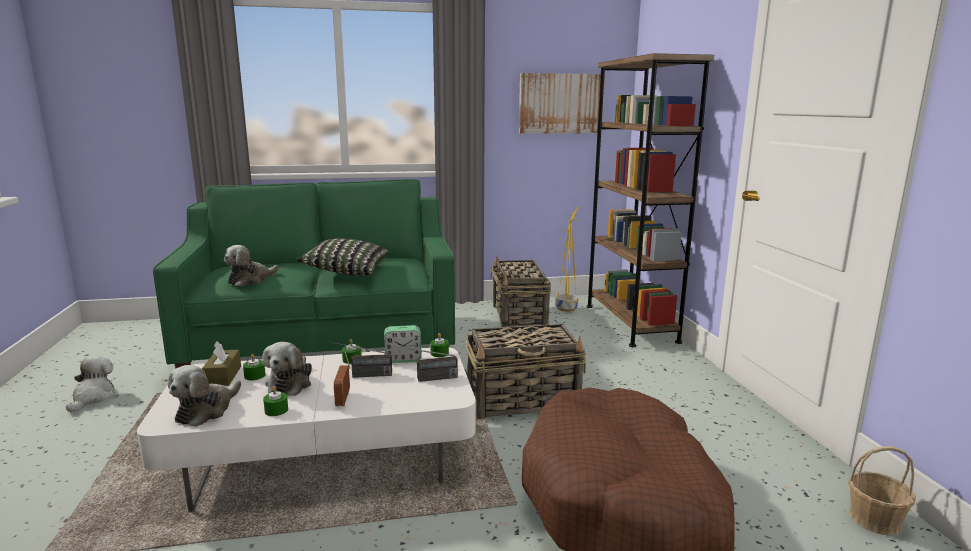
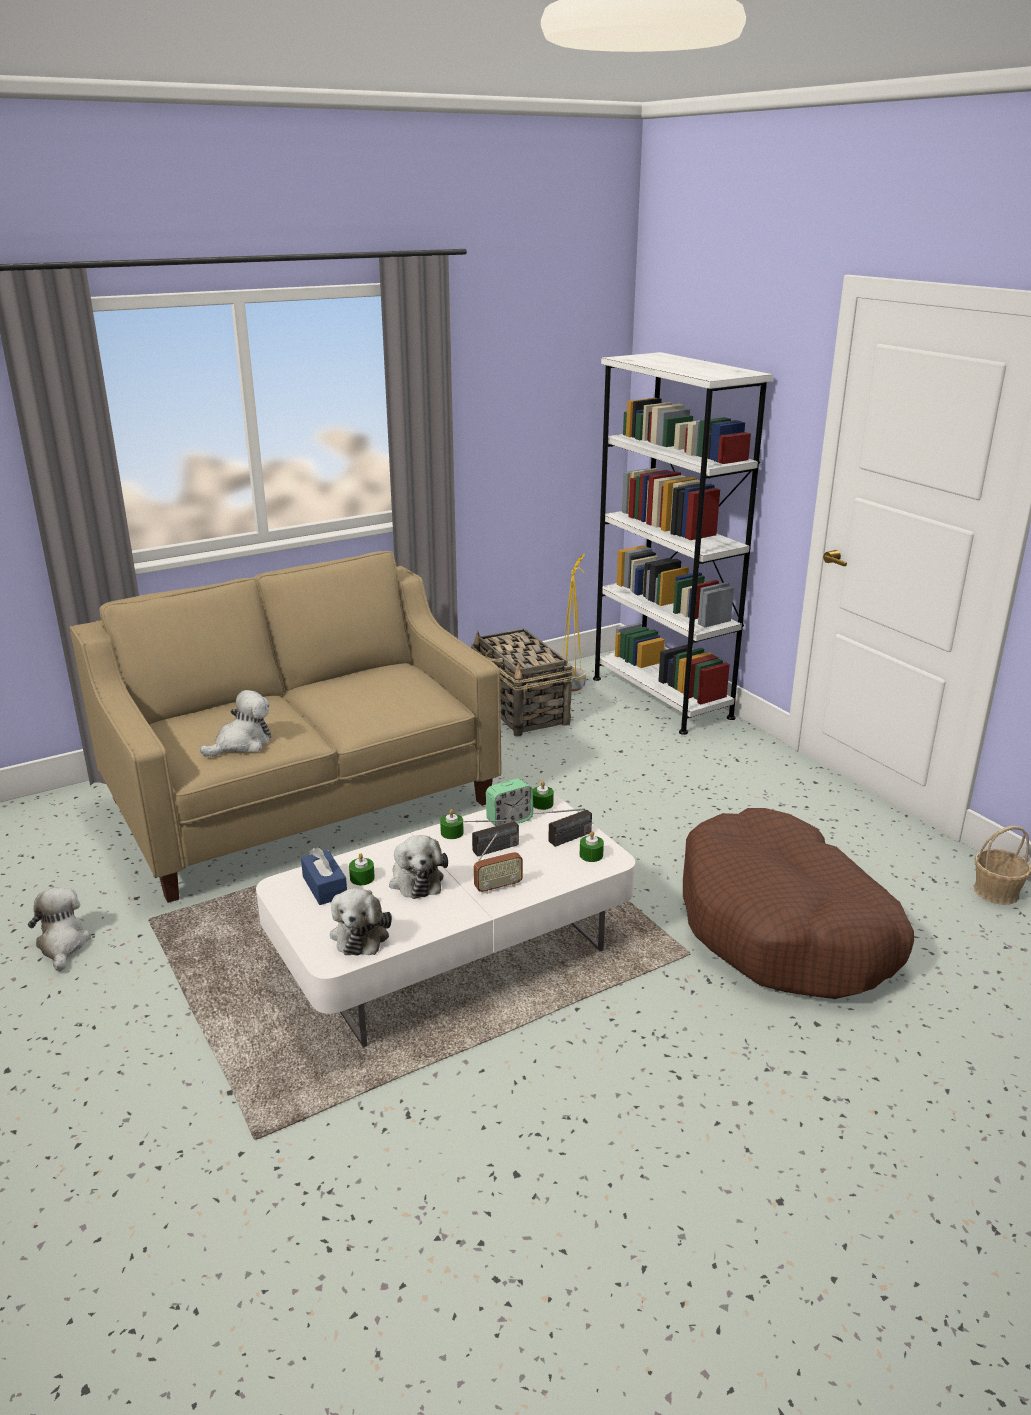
camera: 20 degrees left, 10 degrees up
green sofa [153,179,455,368] -> beige sofa [70,551,502,903]
brown tissue box [202,341,241,386] -> blue tissue box [301,847,347,905]
plush toy [224,245,279,287] -> plush toy turned 150 degrees counterclockwise [200,690,271,757]
green candle [263,386,288,416] -> green candle moved to [580,831,604,862]
pillow [297,238,389,276] -> none
radio [334,352,351,407] -> radio turned 90 degrees counterclockwise [474,834,523,894]
basket [466,324,586,419] -> none
picture [519,73,605,134] -> none
brown bookcase [586,53,714,347] -> white bookcase [593,352,773,735]

